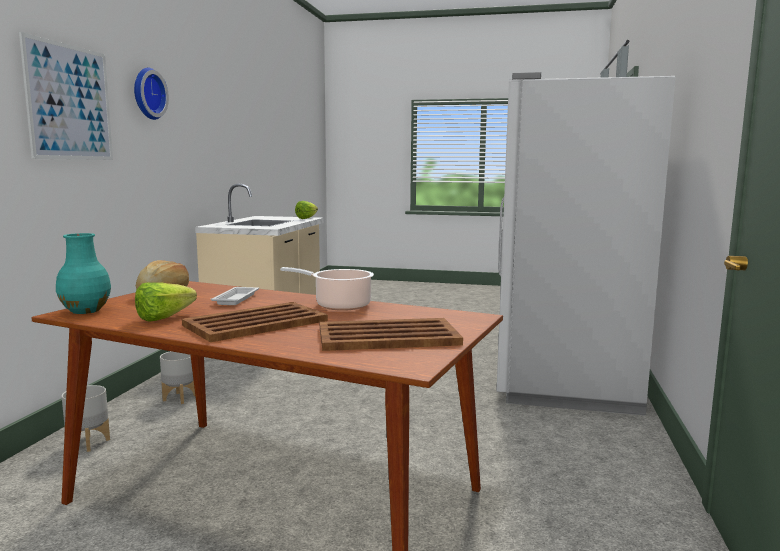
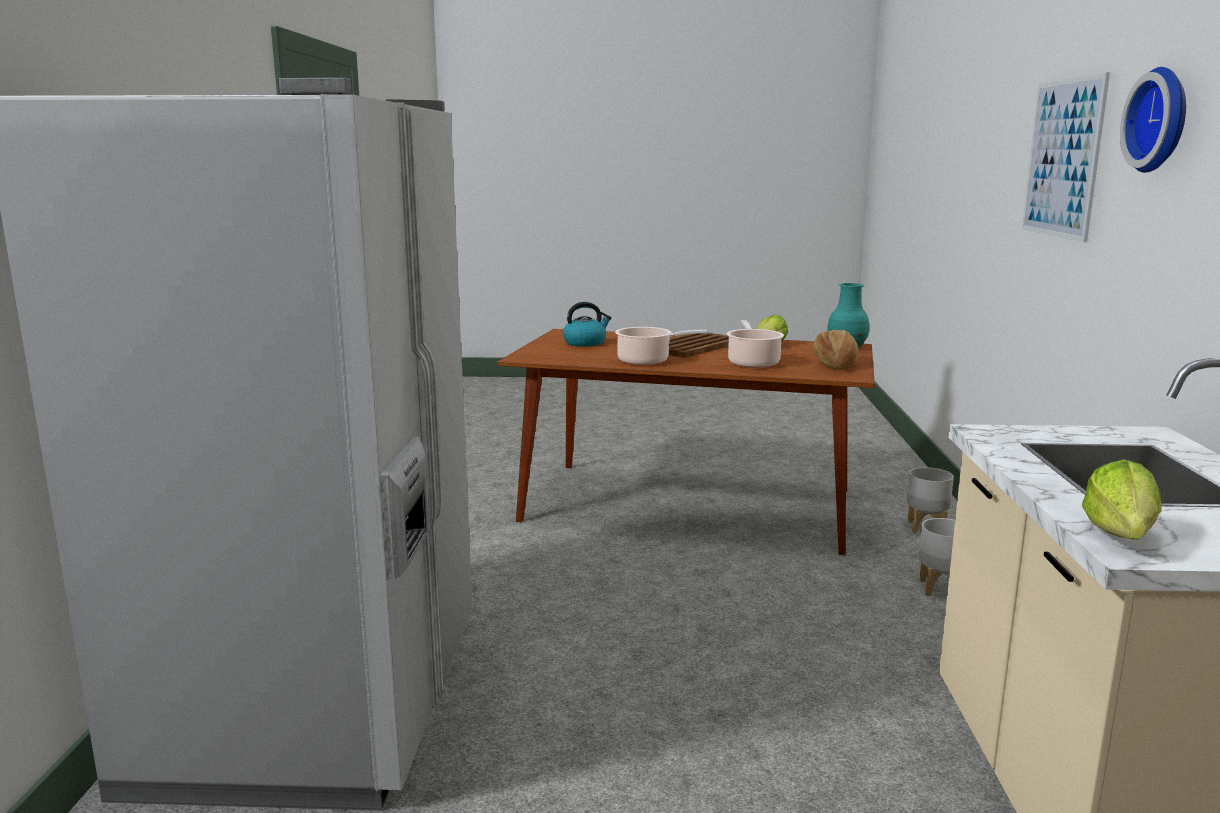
camera: 170 degrees right, 5 degrees up
white tray [211,287,259,305] -> cooking pot [726,320,784,368]
brown tray [320,318,463,351] -> kettle [563,302,611,347]

